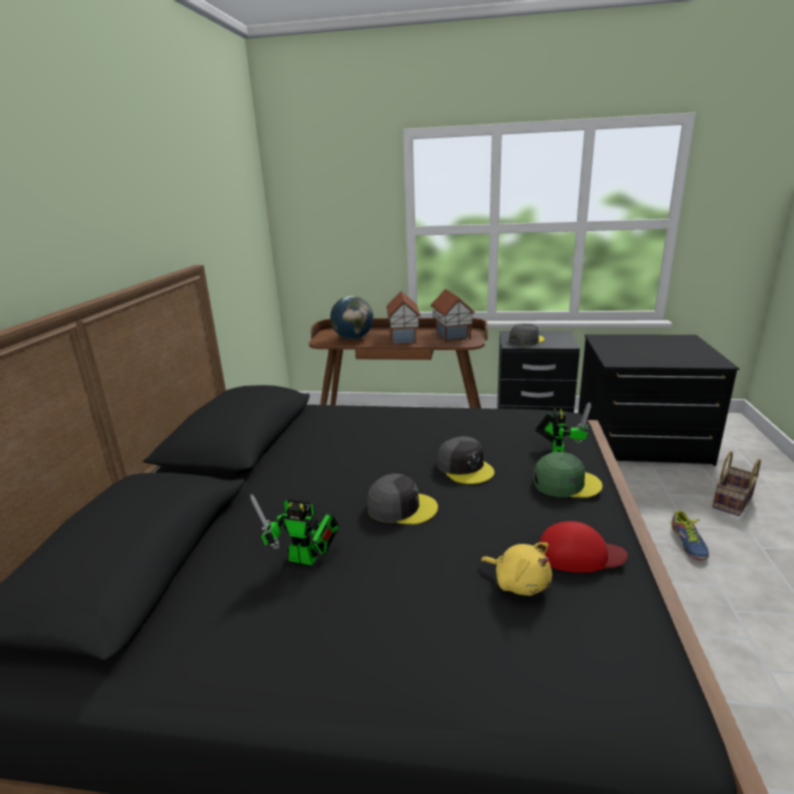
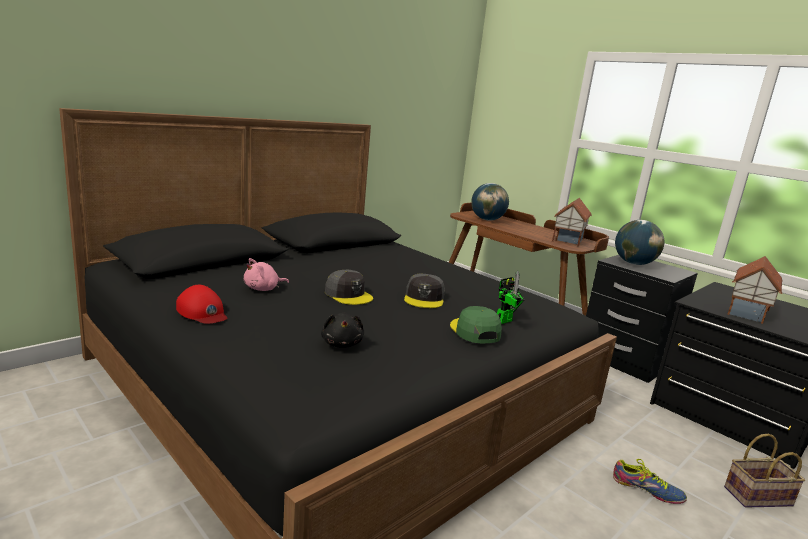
camera: 35 degrees right, 5 degrees down
toy robot [250,494,339,565] -> pink plush toy [244,258,289,291]
toy house [386,291,421,344] -> toy house moved to [727,256,783,324]
yellow plush toy [481,542,552,596] -> black plush toy [321,313,364,348]
grey cap [509,324,545,346] -> globe [615,220,664,265]
green cap [533,452,603,498] -> green cap turned 150 degrees counterclockwise [450,306,502,343]
red cap [540,521,628,573] -> red cap moved to [176,285,227,324]
shoe [670,510,709,560] -> shoe turned 105 degrees counterclockwise [613,459,687,504]

